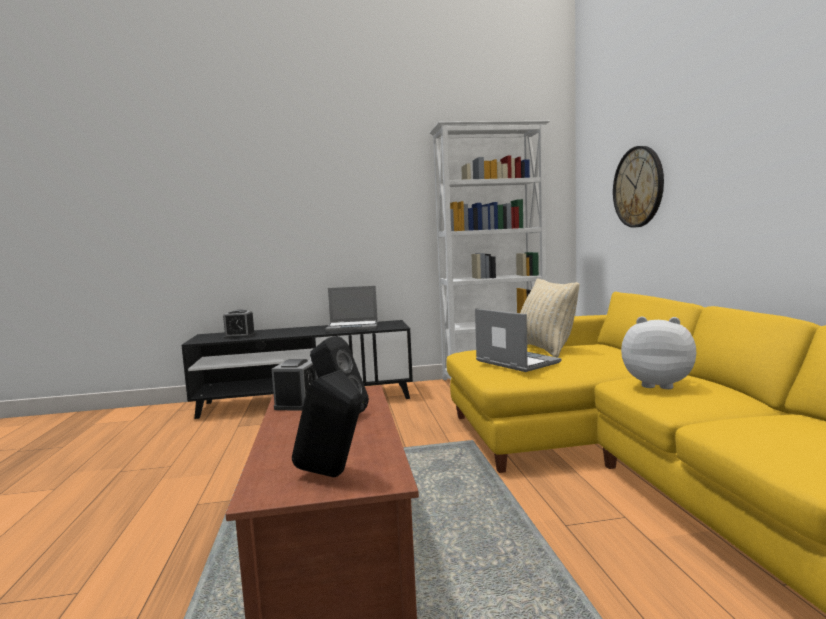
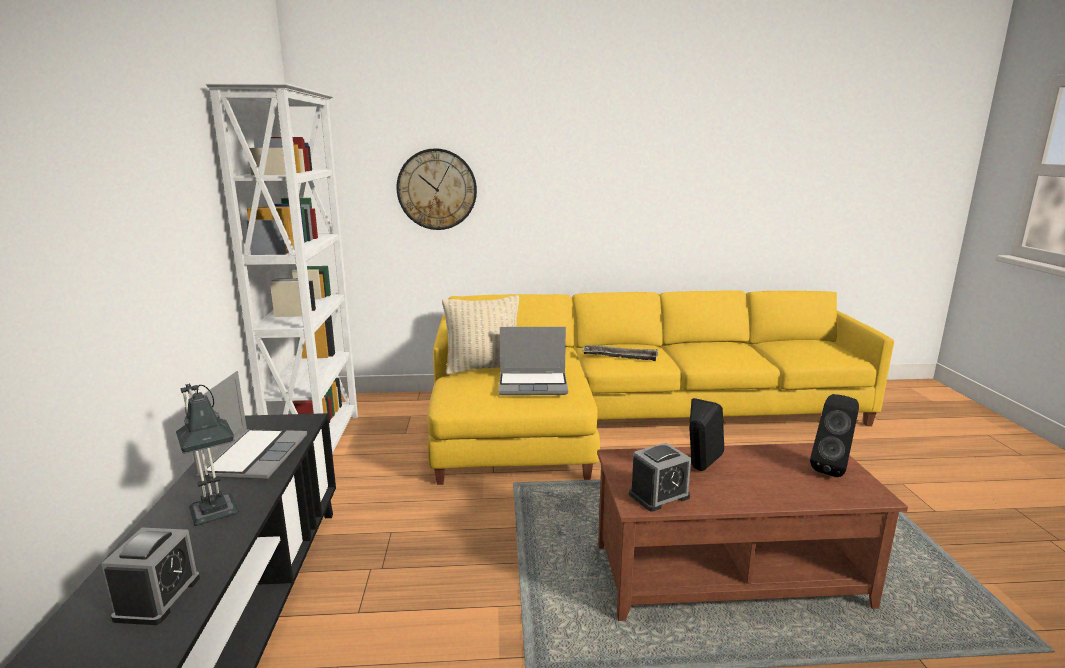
camera: 85 degrees left, 10 degrees up
alarm clock [272,359,318,411] -> alarm clock turned 135 degrees clockwise [629,443,691,512]
laptop [475,308,561,372] -> laptop turned 150 degrees counterclockwise [499,327,568,395]
plush toy [621,317,696,389] -> tray [582,345,658,361]
none -> table lamp [176,383,239,526]

